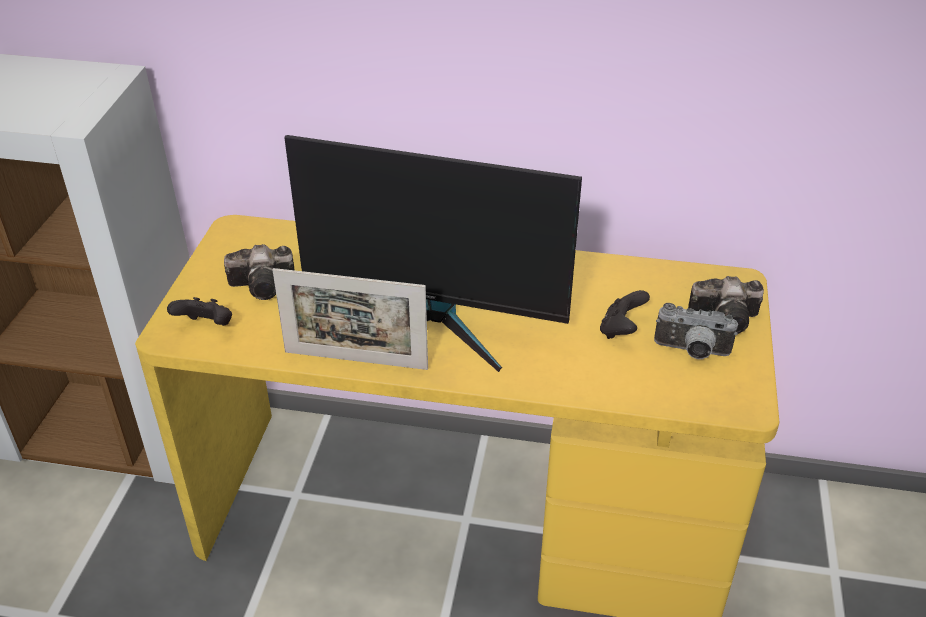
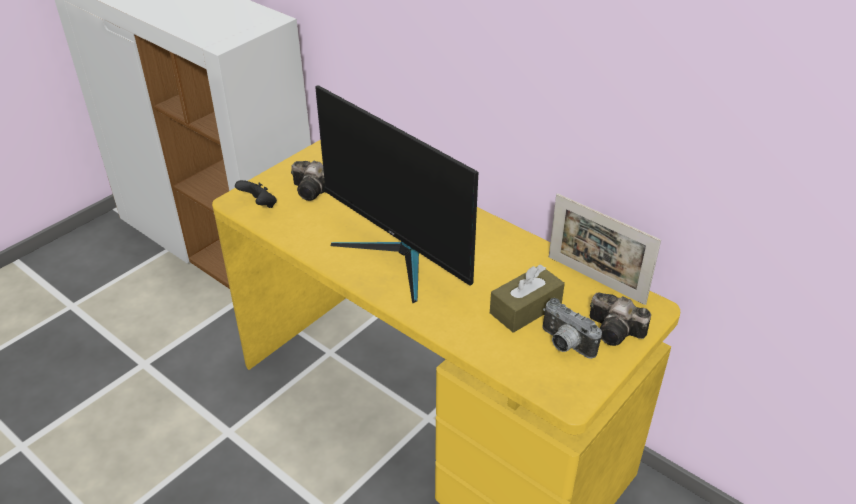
camera: 30 degrees right, 0 degrees up
picture frame [273,268,428,370] -> picture frame moved to [549,193,661,305]
black game controller [600,290,650,339] -> brown tissue box [490,264,565,333]

